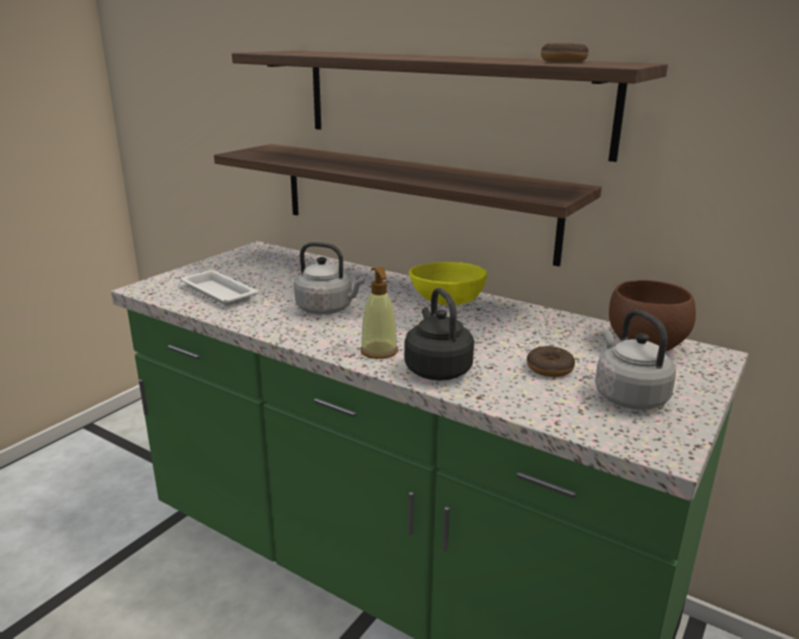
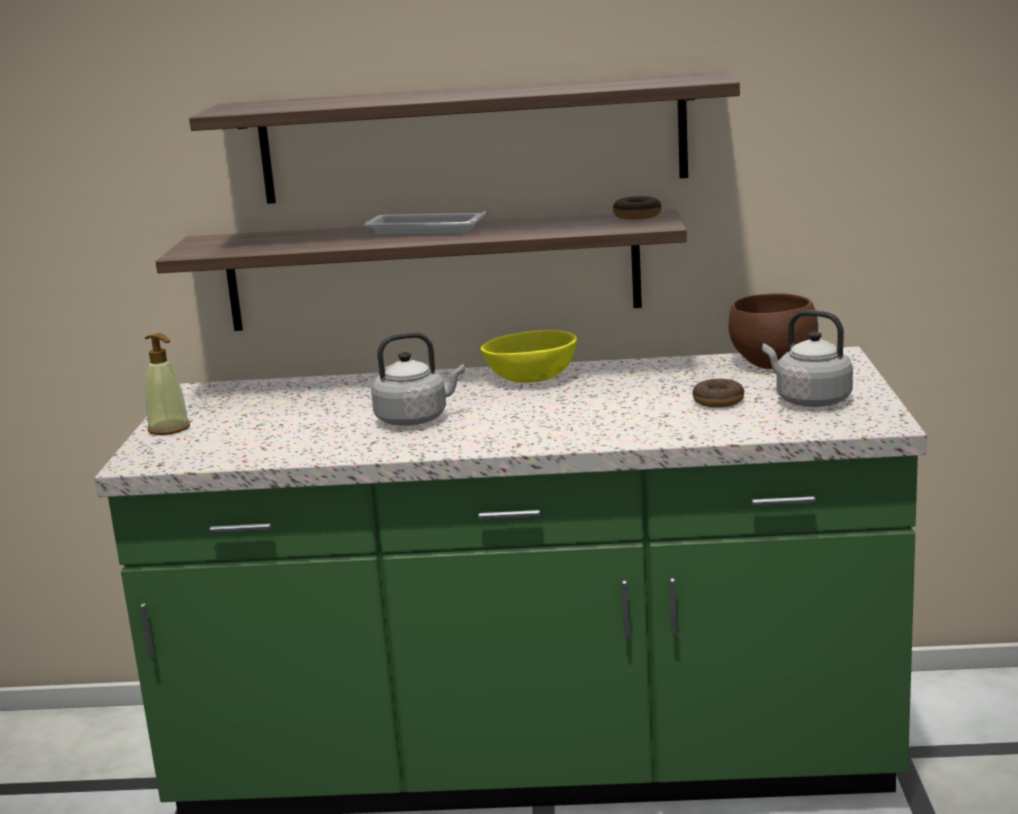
camera: 30 degrees left, 5 degrees down
white tray [180,270,259,306] -> white tray moved to [364,211,486,234]
soap dispenser [360,267,398,359] -> soap dispenser moved to [145,333,190,435]
black kettle [404,288,474,381] -> none
donut [541,43,589,62] -> donut moved to [613,196,661,220]

